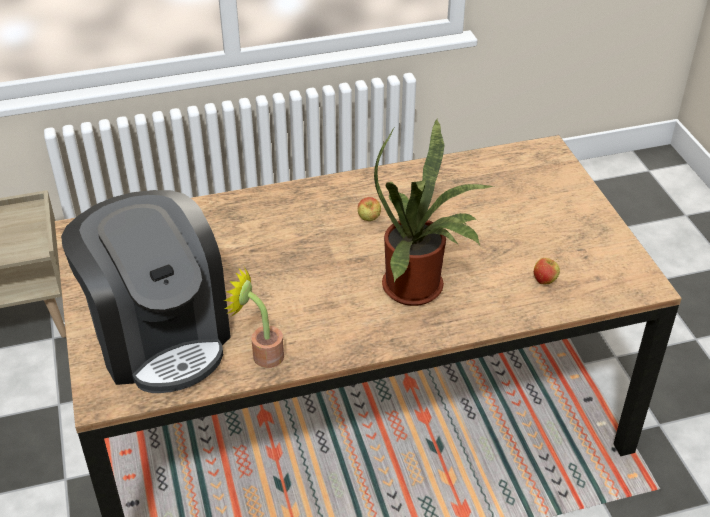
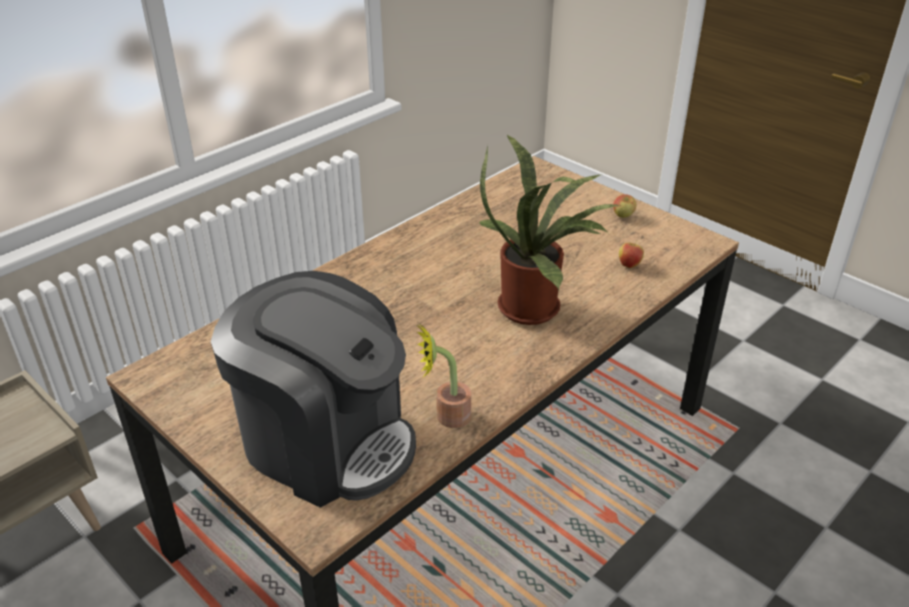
camera: 30 degrees left, 5 degrees down
apple [358,197,381,221] -> apple moved to [613,194,636,218]

